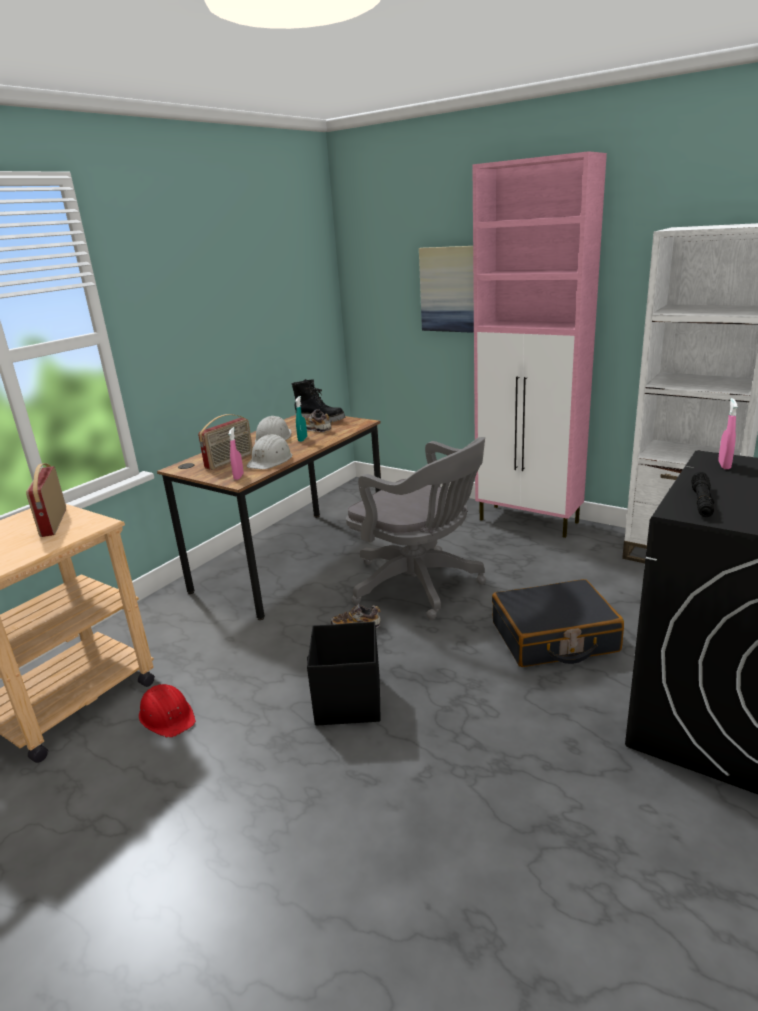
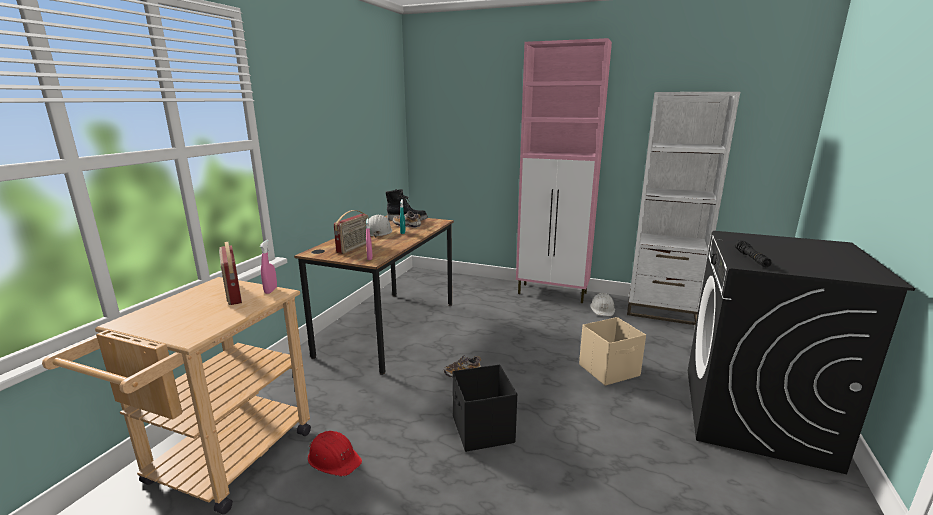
camera: 15 degrees left, 5 degrees down
white hard hat [246,434,292,469] -> white hard hat moved to [590,293,615,316]
grey office chair [346,437,486,620] -> none
picture [419,246,474,333] -> none
black suitcase [492,579,624,667] -> beige storage box [579,317,646,386]
pink spray bottle [718,398,738,469] -> pink spray bottle moved to [260,240,277,294]

